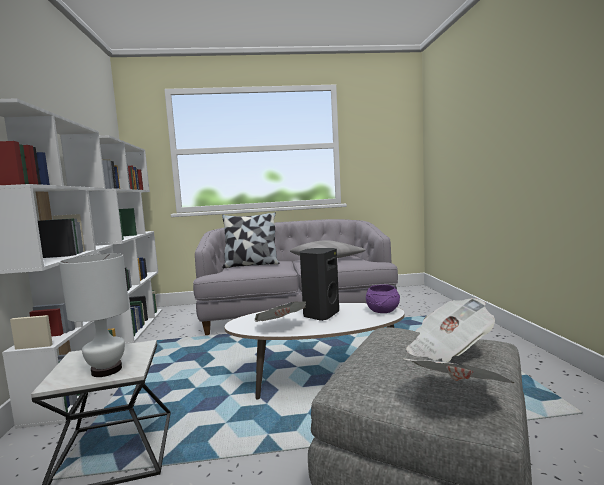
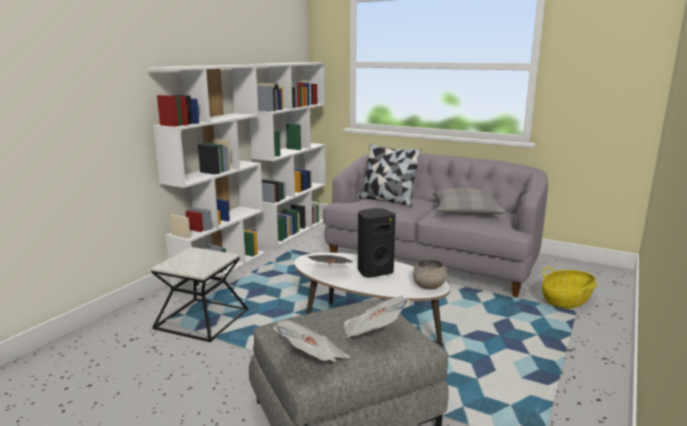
camera: 35 degrees right, 10 degrees up
white table lamp [59,253,129,377] -> none
purple bowl [366,285,400,313] -> grey bowl [413,259,448,289]
none -> basket [542,267,598,309]

